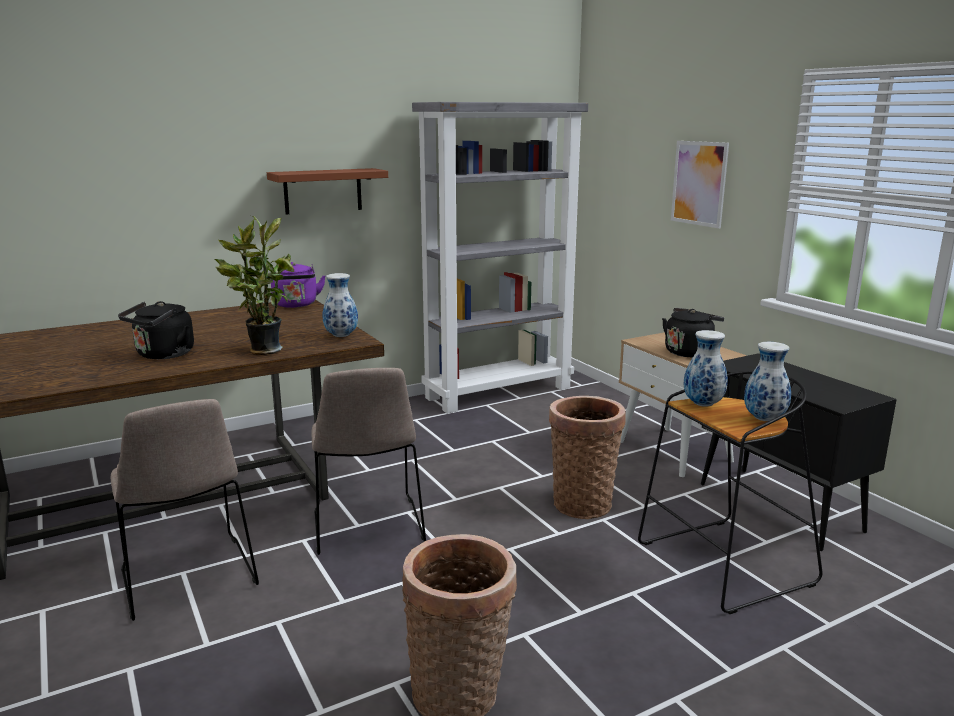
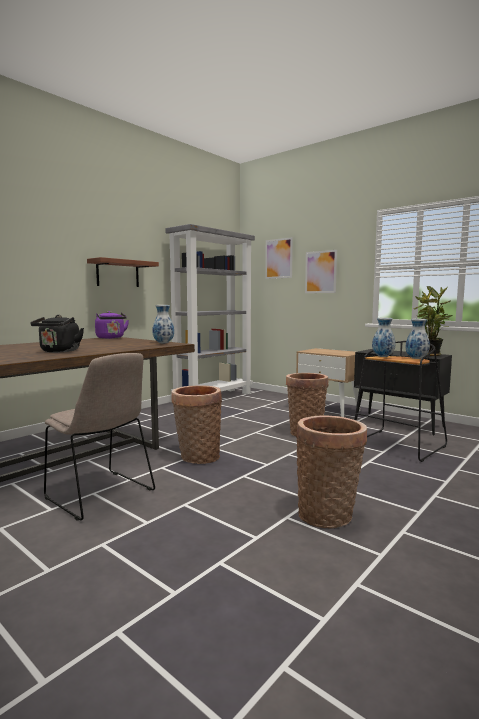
camera: 20 degrees left, 10 degrees down
potted plant [215,216,294,355] -> potted plant moved to [413,286,452,356]
beige chair [311,368,426,555] -> basket [171,385,222,464]
black kettle [662,308,724,357] -> none
none -> picture [265,237,293,279]

